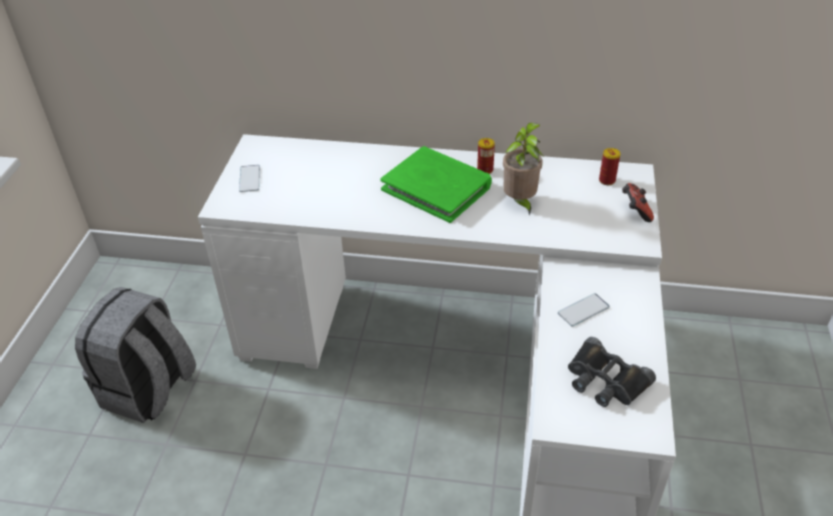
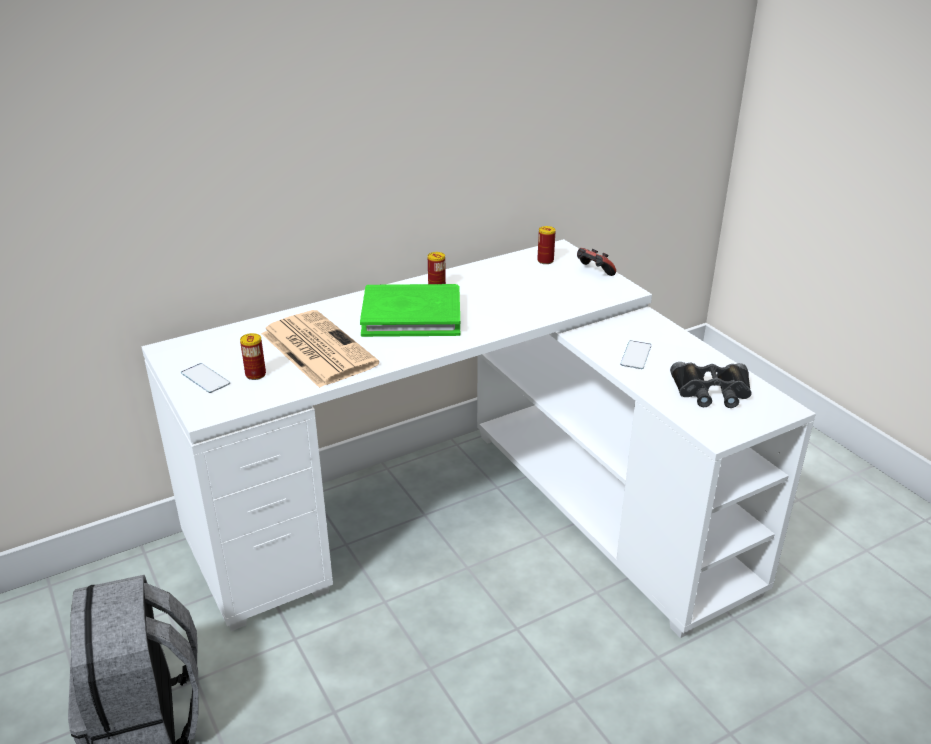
camera: 40 degrees left, 10 degrees down
potted plant [503,123,544,215] -> none
none -> can [240,333,266,380]
none -> newspaper [261,310,379,388]

